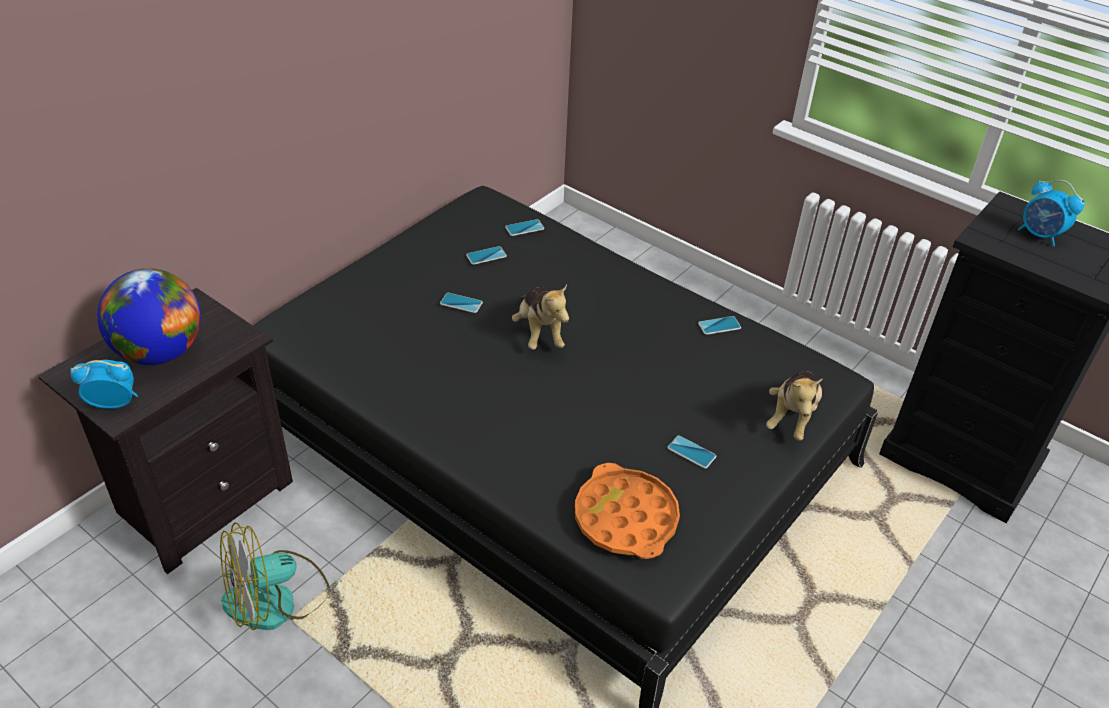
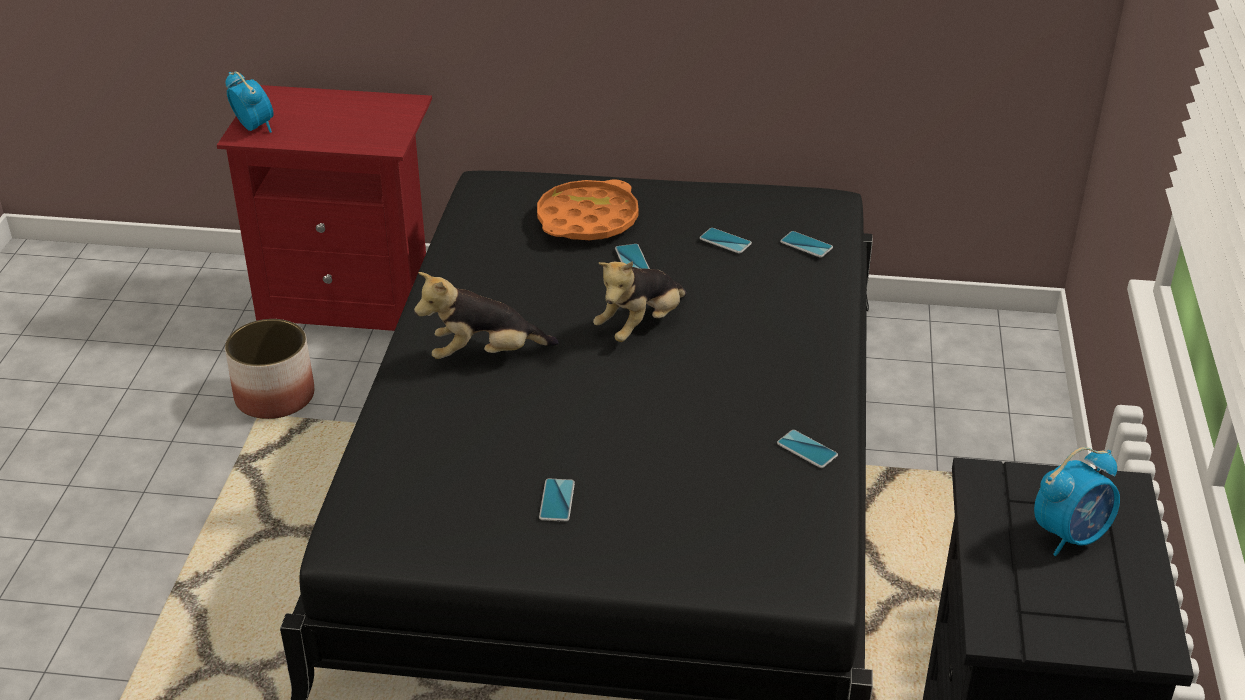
camera: 60 degrees right, 5 degrees down
black nightstand [38,288,293,574] -> red nightstand [217,85,432,331]
globe [97,268,201,365] -> none
fan [220,522,329,630] -> planter [225,319,314,419]
orange tray [575,463,680,559] -> orange tray moved to [537,179,639,240]
plush toy [766,371,823,441] -> plush toy moved to [414,272,559,359]
alarm clock [1018,180,1085,247] -> alarm clock turned 135 degrees counterclockwise [1034,447,1120,556]

